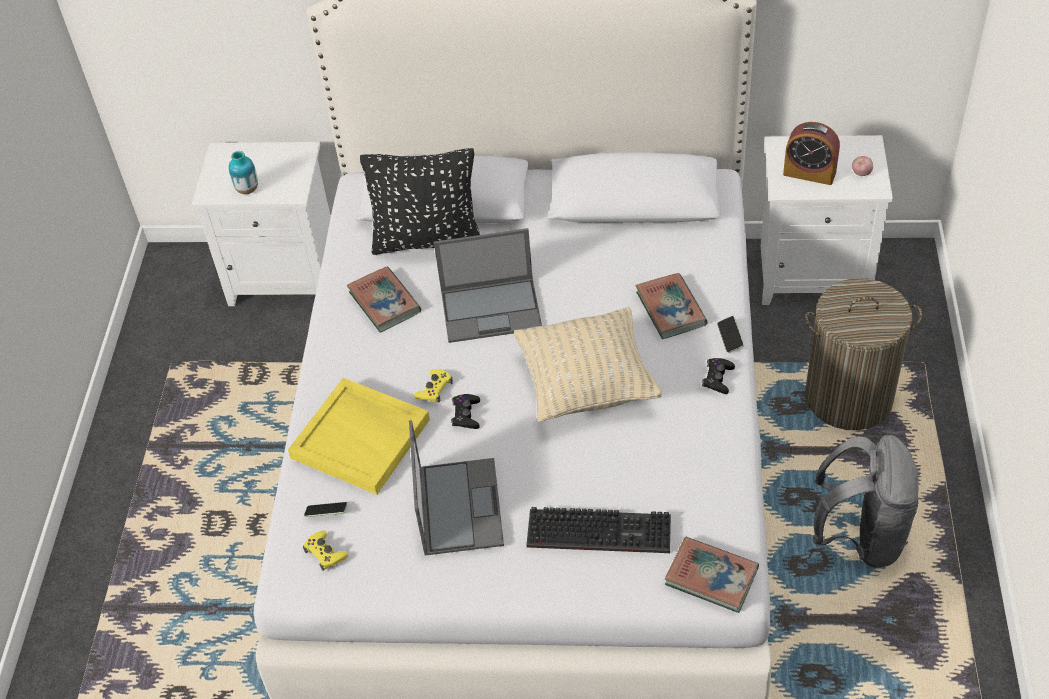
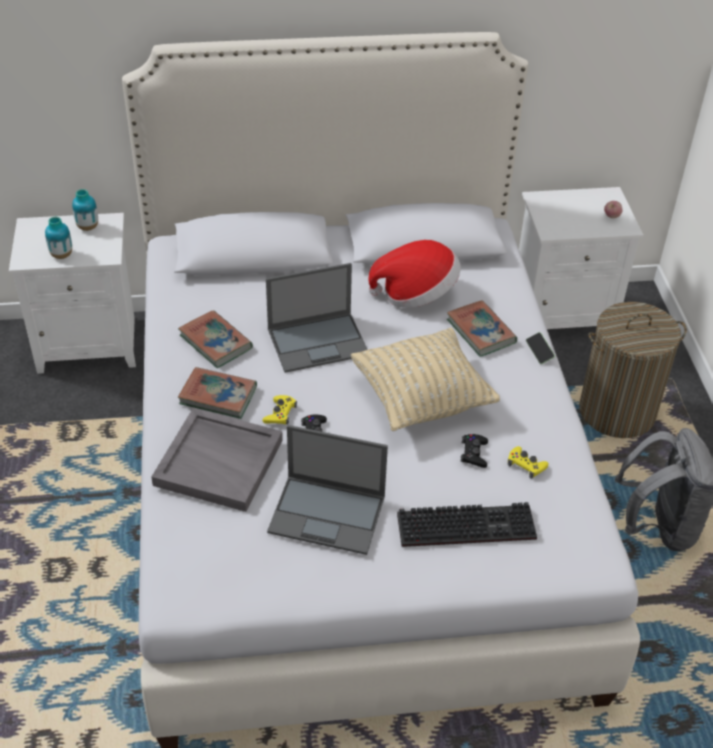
camera: 15 degrees left, 5 degrees down
yellow tray [288,378,430,495] -> grey tray [151,408,283,512]
yellow game controller [303,530,348,571] -> yellow game controller moved to [508,446,548,479]
phone [304,502,348,517] -> none
black pillow [360,148,480,255] -> none
laptop [409,420,504,556] -> laptop turned 120 degrees clockwise [267,425,388,555]
book [665,537,759,613] -> book moved to [178,367,257,419]
black game controller [702,358,735,394] -> black game controller moved to [461,434,488,468]
alarm clock [783,122,840,185] -> none
none -> vase [72,189,98,231]
none -> hat [368,240,461,308]

